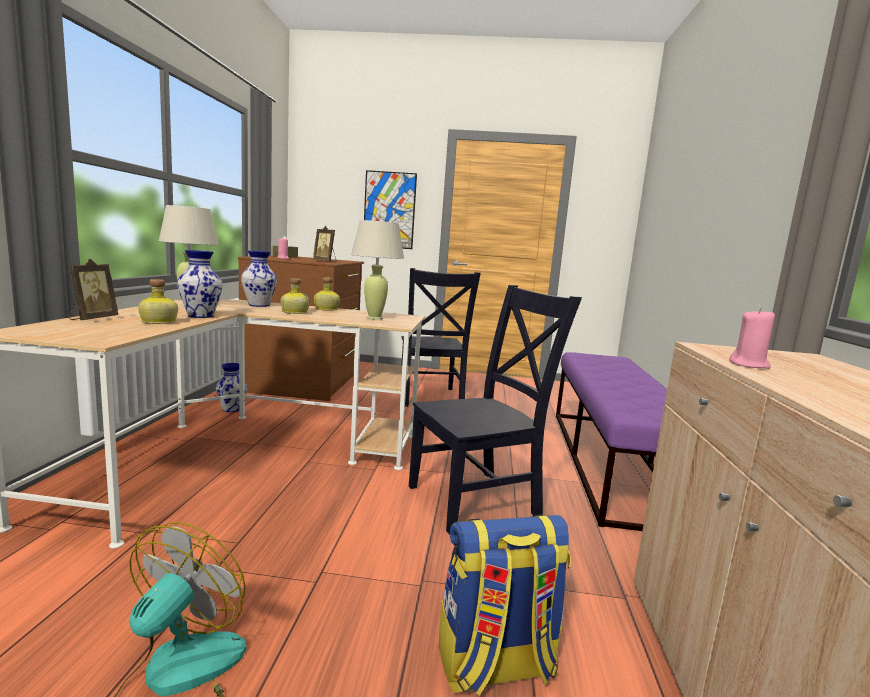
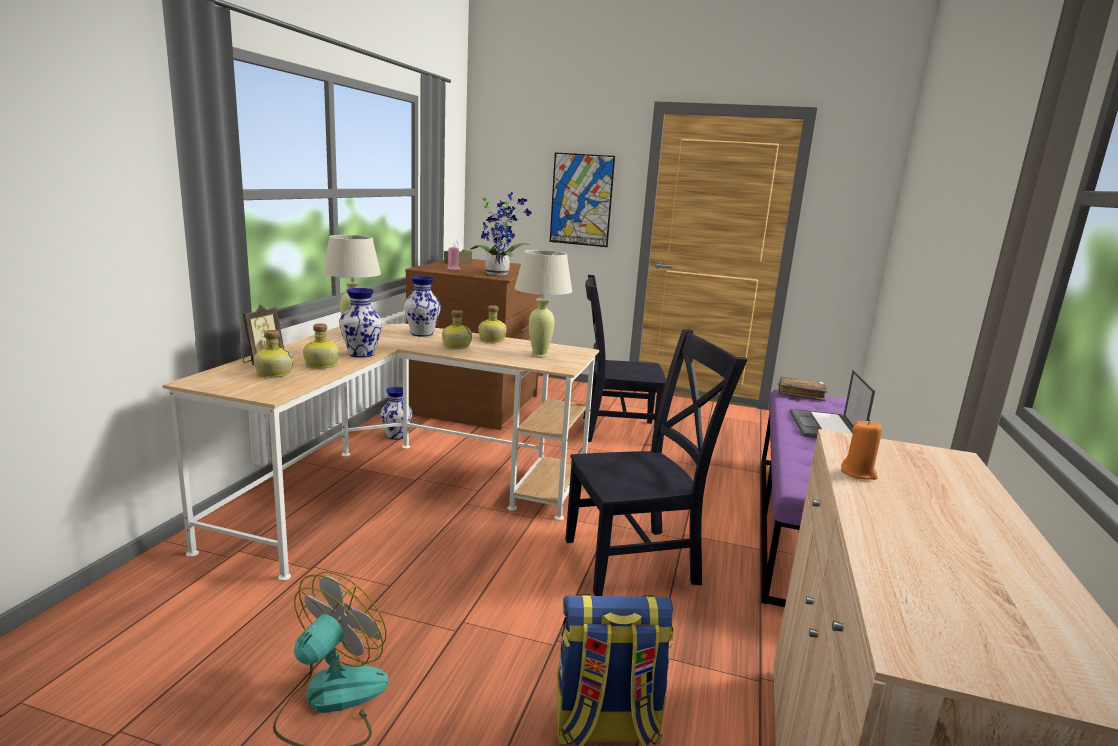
camera: 10 degrees right, 5 degrees up
picture frame [313,226,337,263] -> potted plant [471,192,532,275]
black chair [401,268,481,407] -> black chair turned 90 degrees clockwise [583,275,666,442]
pink candle [729,308,775,369] -> orange candle [841,420,882,480]
none -> bottle [253,330,293,378]
none -> brown book [778,376,828,401]
none -> laptop [790,370,875,438]

